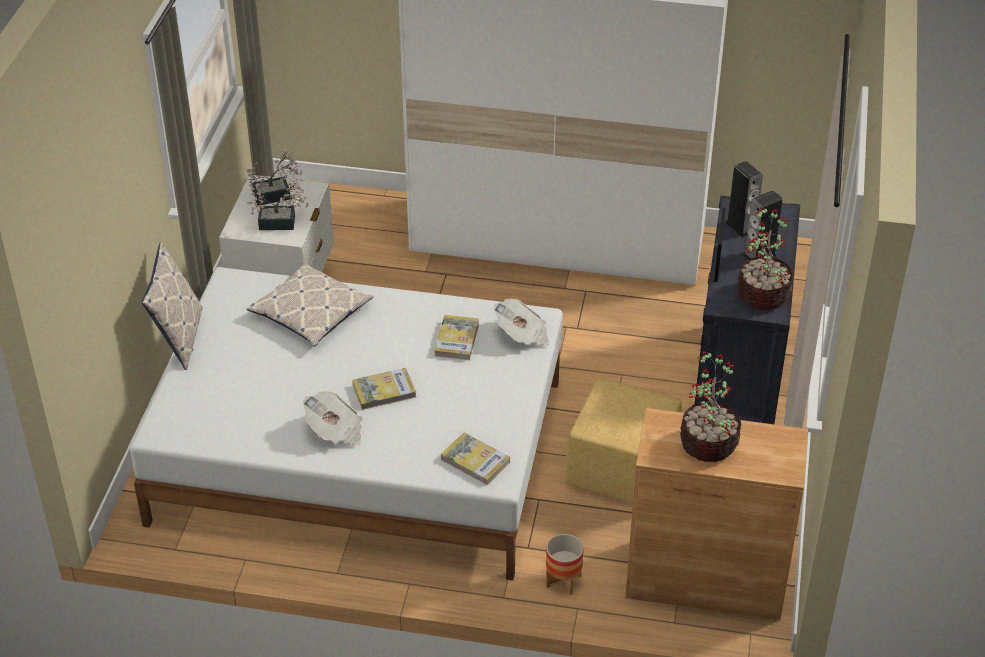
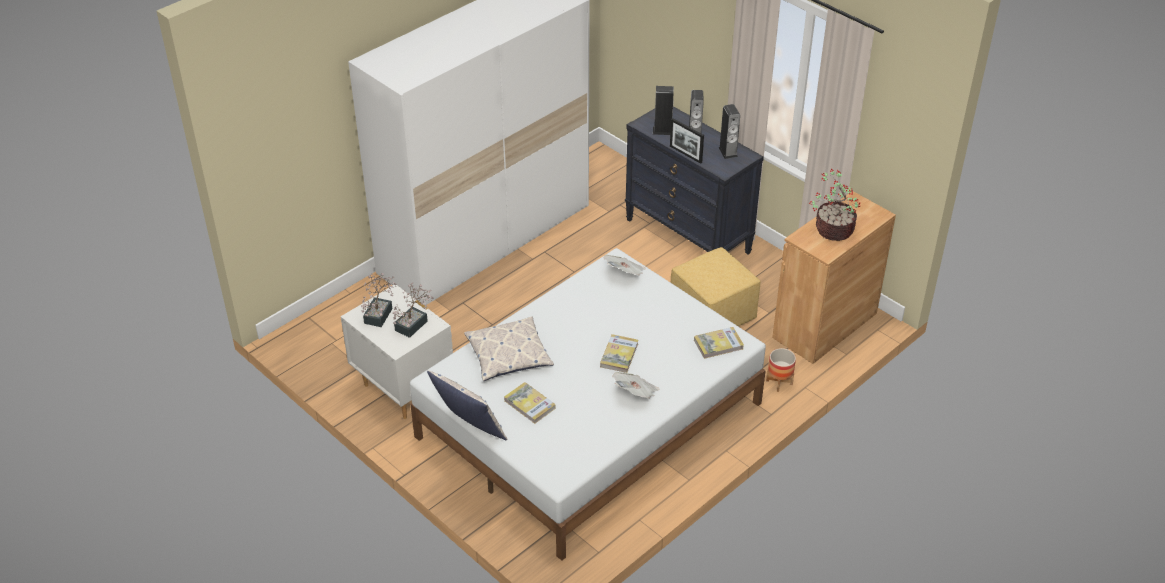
camera: 55 degrees left, 0 degrees up
book [434,315,479,360] -> book moved to [504,382,556,424]
potted plant [737,207,793,310] -> speaker [718,104,740,159]

